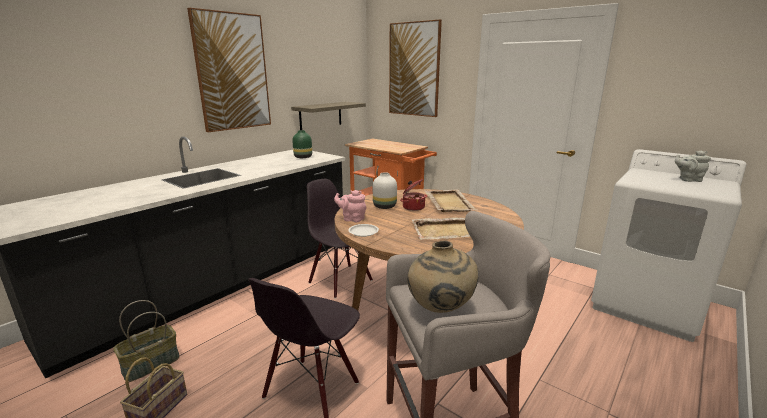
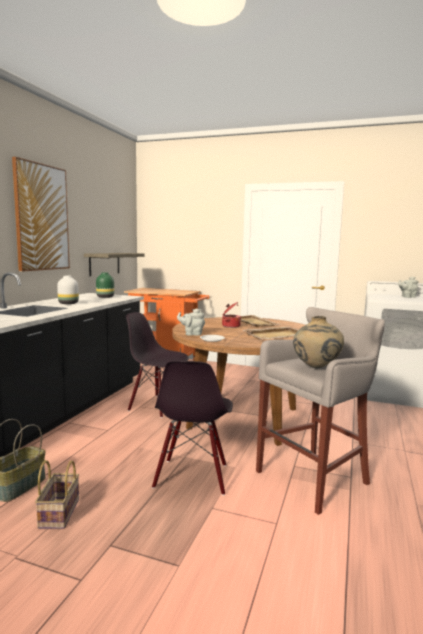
camera: 20 degrees left, 10 degrees down
pink teapot [334,190,366,222] -> grey teapot [177,308,205,336]
white vase [373,172,397,209] -> white vase moved to [57,275,79,304]
picture [389,19,442,117] -> none

